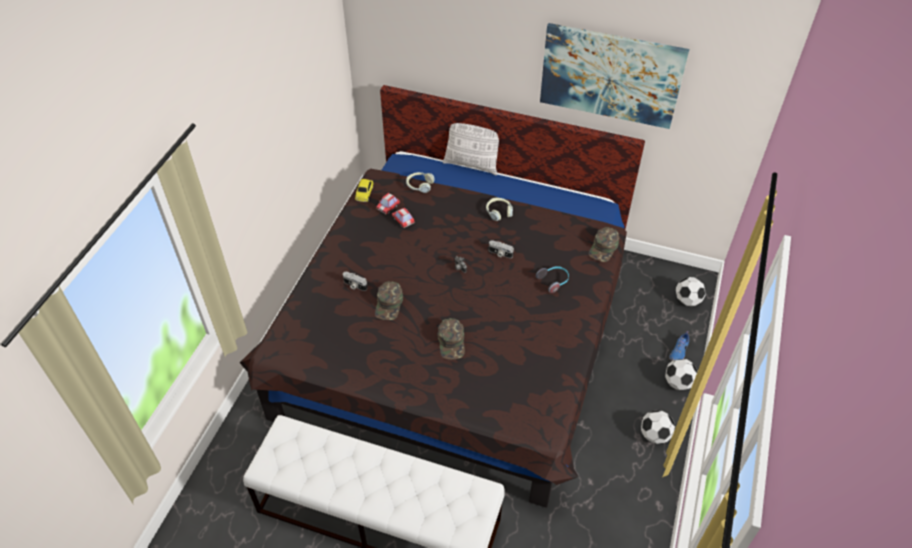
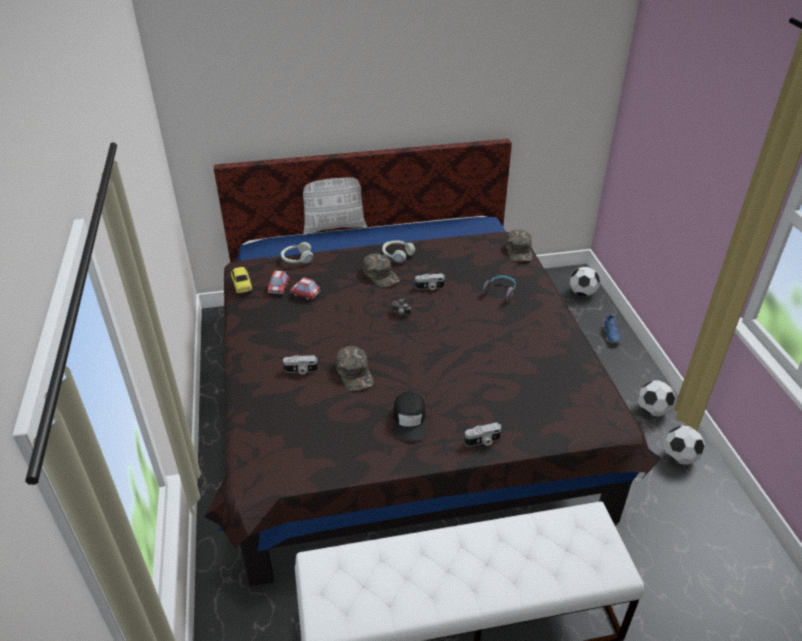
camera: 30 degrees left, 10 degrees down
green cap [438,318,465,359] -> green cap moved to [363,253,400,287]
picture [540,23,689,129] -> none
football [665,359,698,390] -> football moved to [664,425,705,465]
none -> black cap [393,391,427,441]
none -> camera [464,422,501,447]

